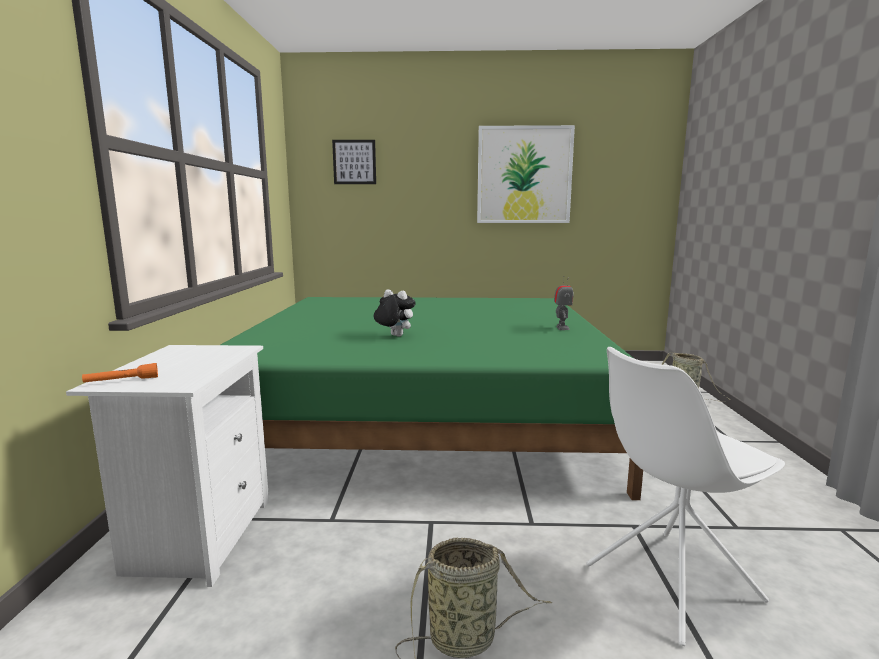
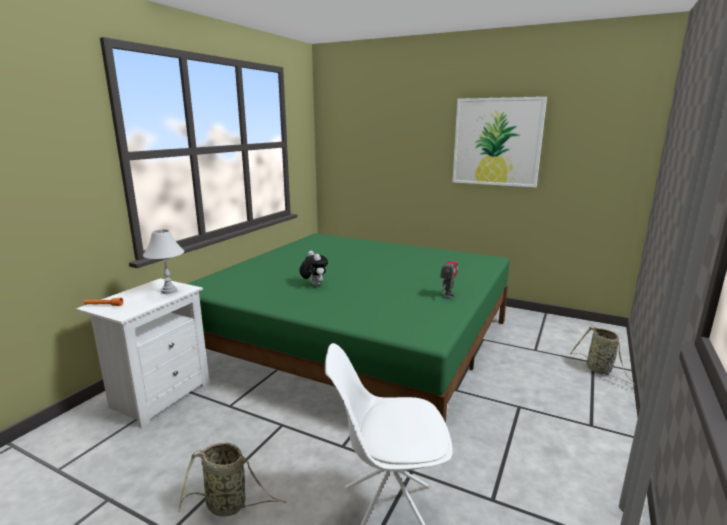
camera: 25 degrees right, 5 degrees up
picture [332,140,376,184] -> none
none -> white table lamp [143,229,184,294]

